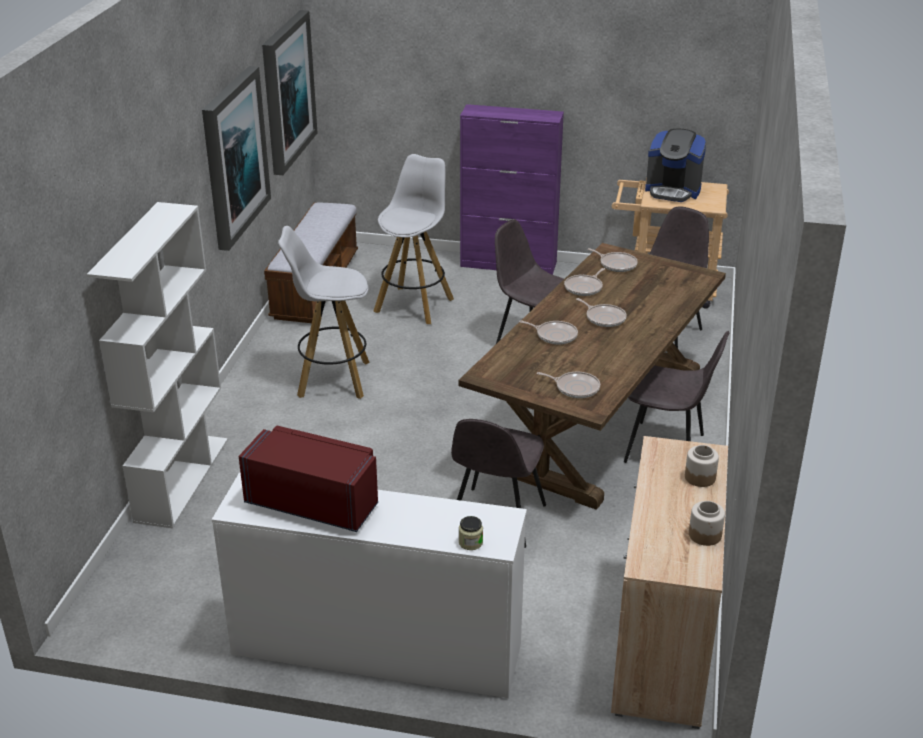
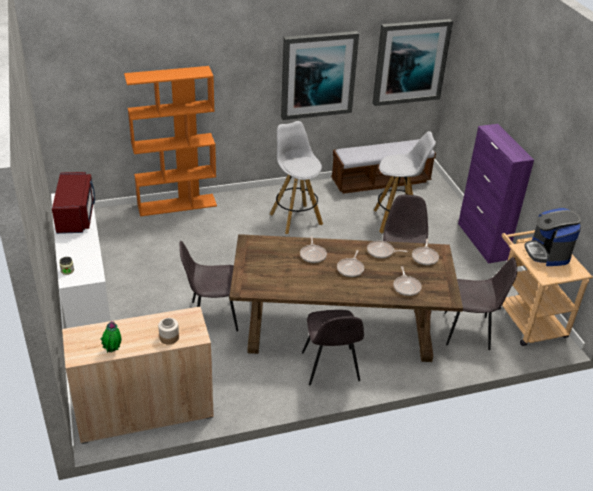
camera: 60 degrees right, 5 degrees up
white bookcase [87,202,228,529] -> orange bookcase [124,66,217,217]
frying pan [537,372,600,398] -> frying pan moved to [393,266,422,296]
jar [689,501,725,546] -> potted plant [101,321,122,353]

